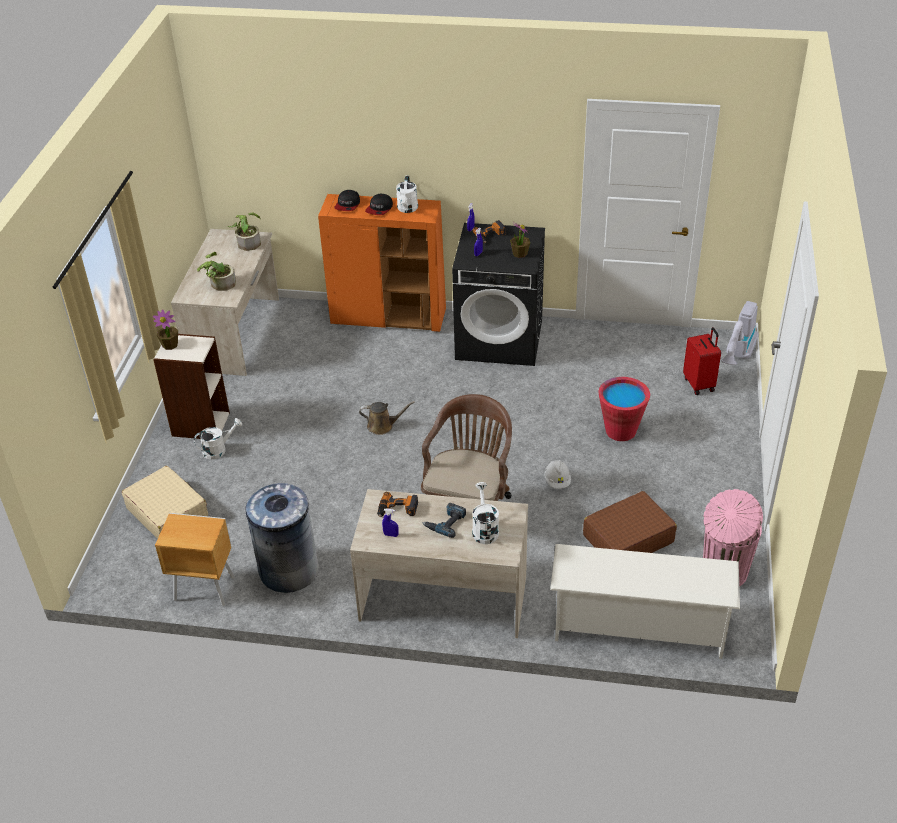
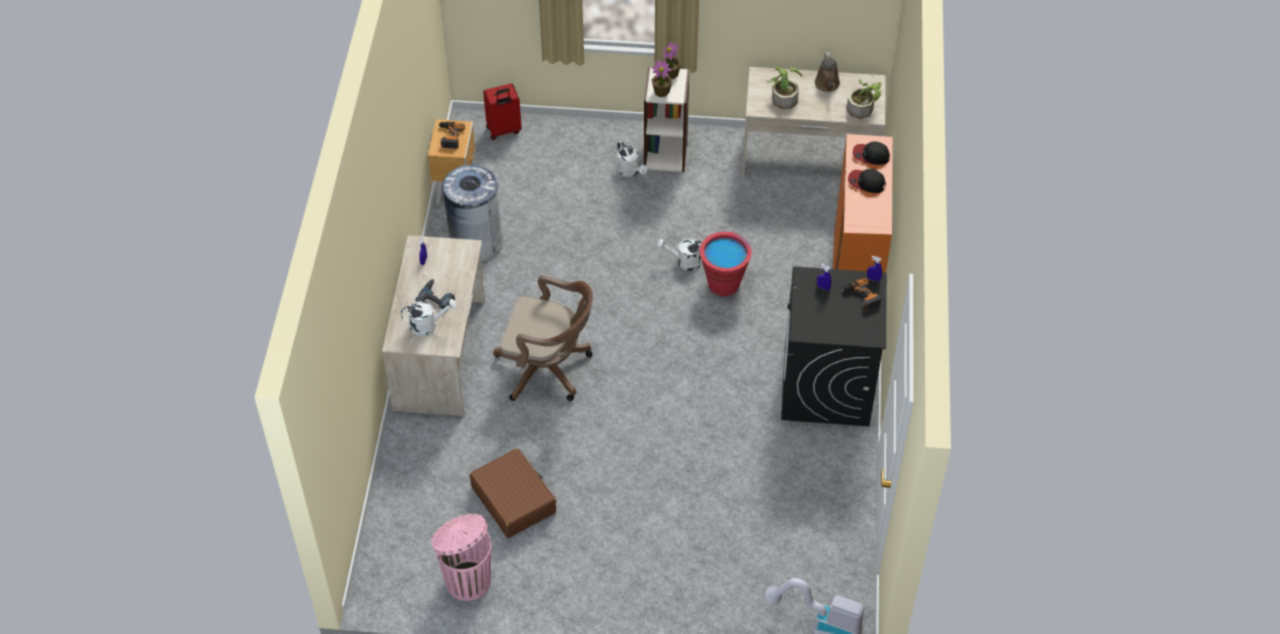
camera: 85 degrees right, 10 degrees up
beige suitcase [122,466,208,539] -> none
brown watering can [359,401,415,435] -> brown watering can moved to [815,52,840,92]
power drill [377,492,418,517] -> power drill moved to [438,122,465,149]
white watering can [396,175,418,213] -> white watering can moved to [657,238,703,271]
potted plant [510,222,530,258] -> potted plant moved to [651,60,672,97]
white hard hat [544,460,571,489] -> none
white shoe rack [550,544,740,659] -> none
red bucket [599,377,650,441] -> red bucket moved to [700,232,752,296]
red suitcase [683,327,721,395] -> red suitcase moved to [483,83,522,140]

